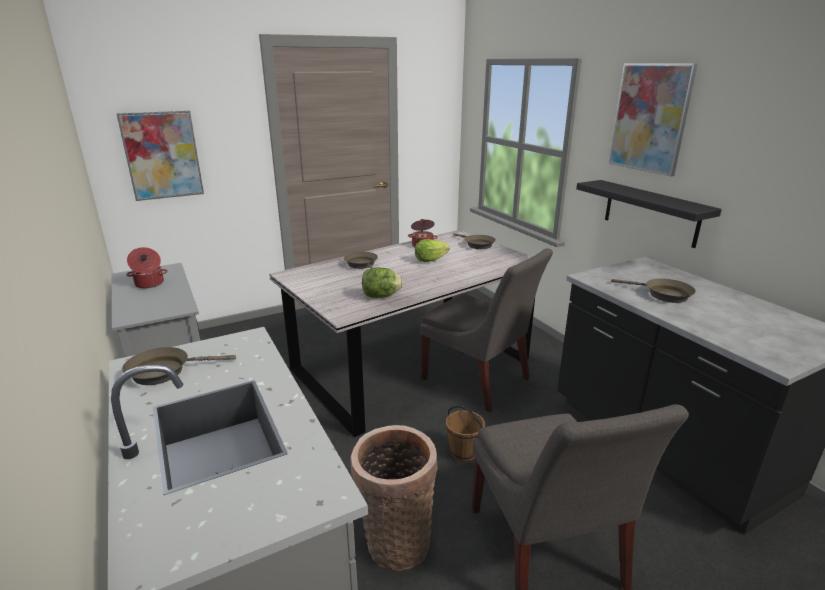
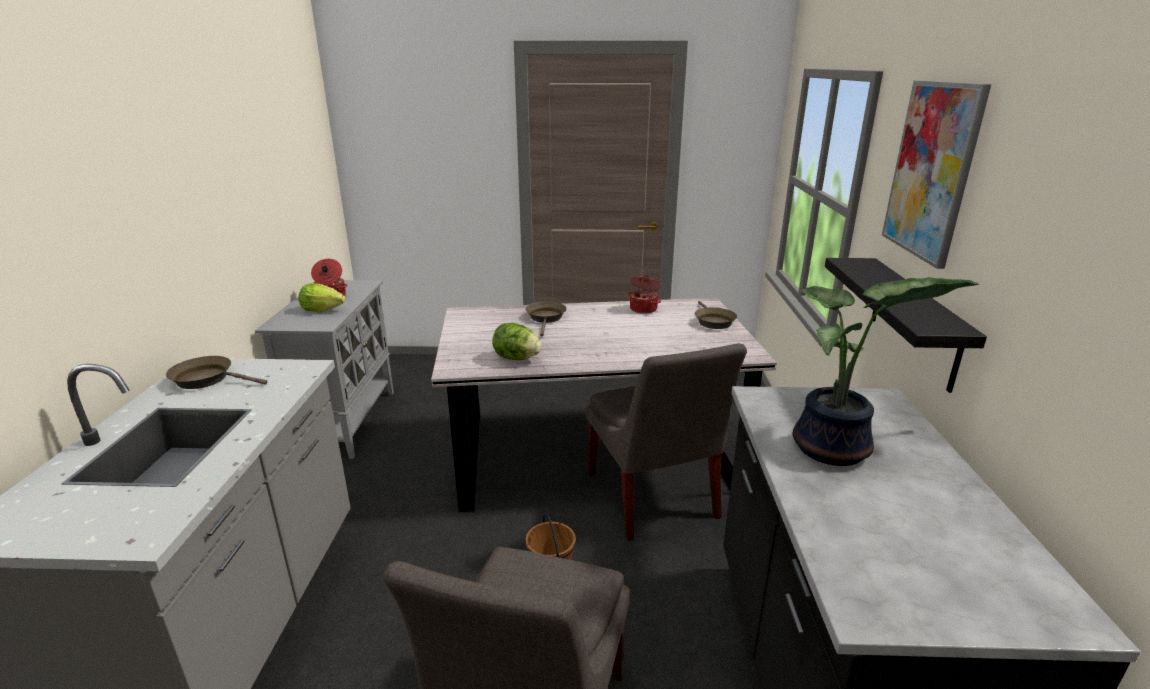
camera: 30 degrees right, 0 degrees up
picture [116,111,204,201] -> none
basket [350,425,438,571] -> none
lettuce [415,239,450,262] -> lettuce moved to [299,283,345,312]
brown frying pan [611,279,696,303] -> potted plant [793,277,979,466]

